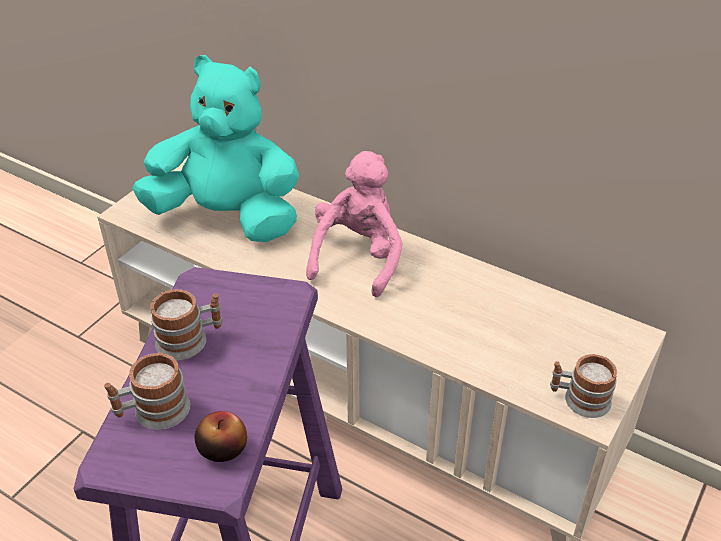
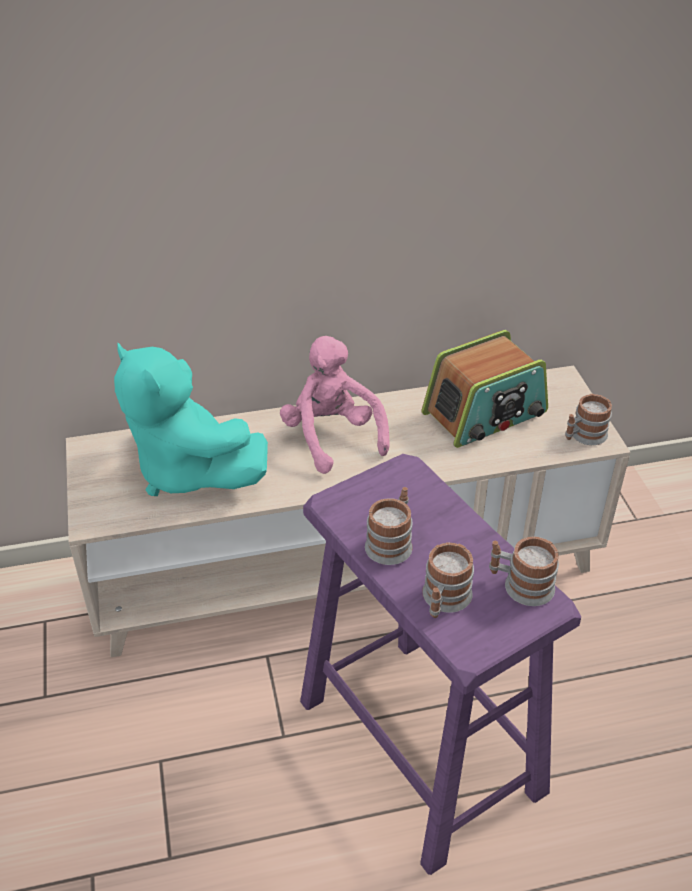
camera: 45 degrees left, 0 degrees up
turquoise plush toy [132,55,299,242] -> turquoise plush toy turned 105 degrees counterclockwise [114,342,268,496]
apple [195,411,247,462] -> mug [489,536,559,606]
none -> radio [421,330,548,448]

